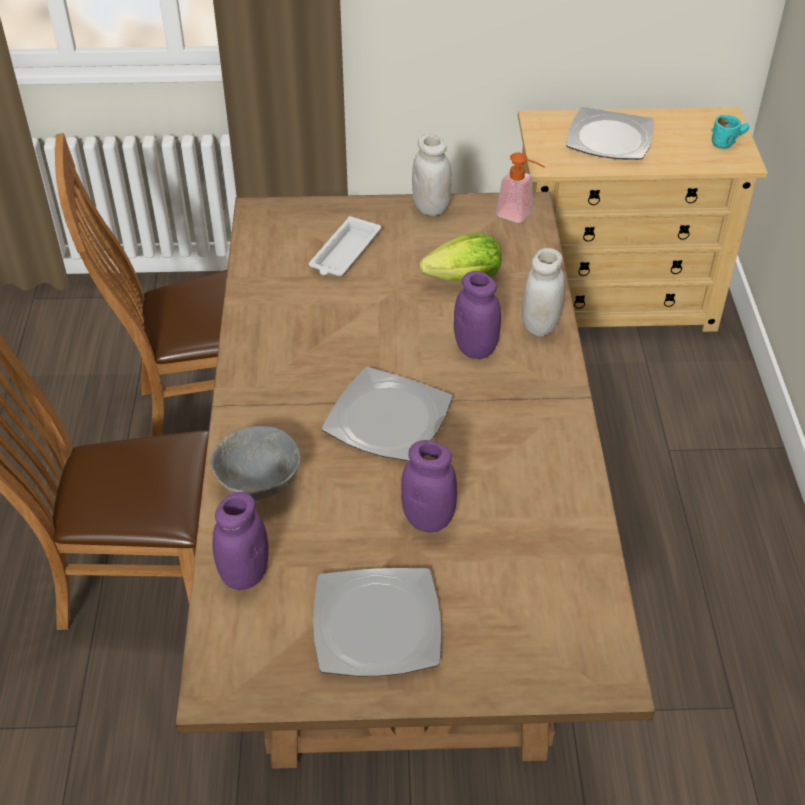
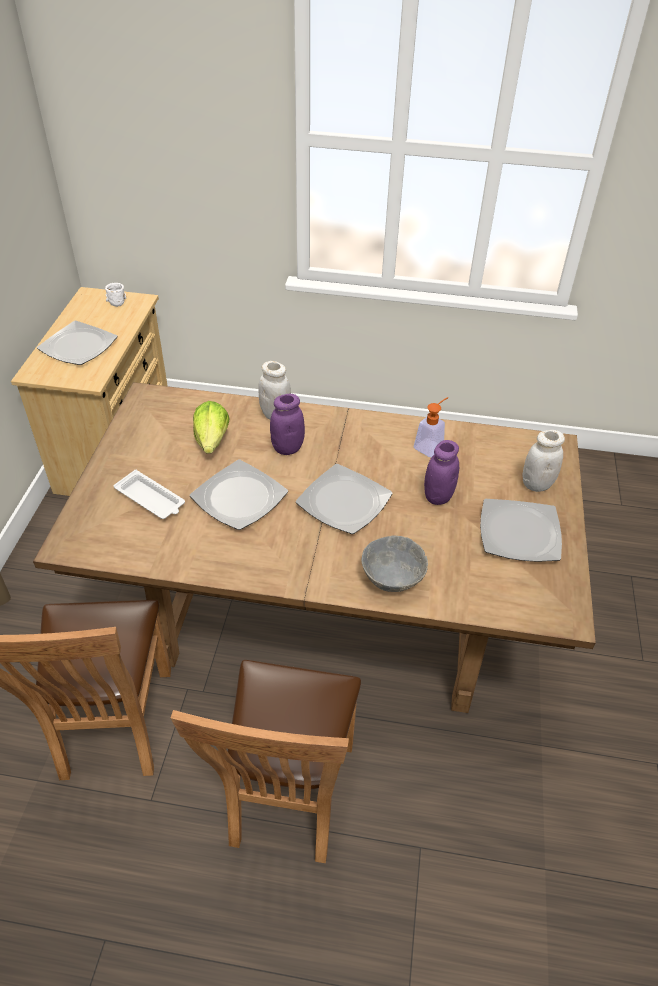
camera: 80 degrees left, 0 degrees up
purple jar [212,492,269,590] -> none
white jar [412,134,452,216] -> white jar moved to [523,430,565,492]
soap dispenser [496,152,545,223] -> soap dispenser moved to [414,397,448,457]
turquoise mug [712,115,750,149] -> white mug [105,283,126,307]
none -> plate [190,460,288,530]

